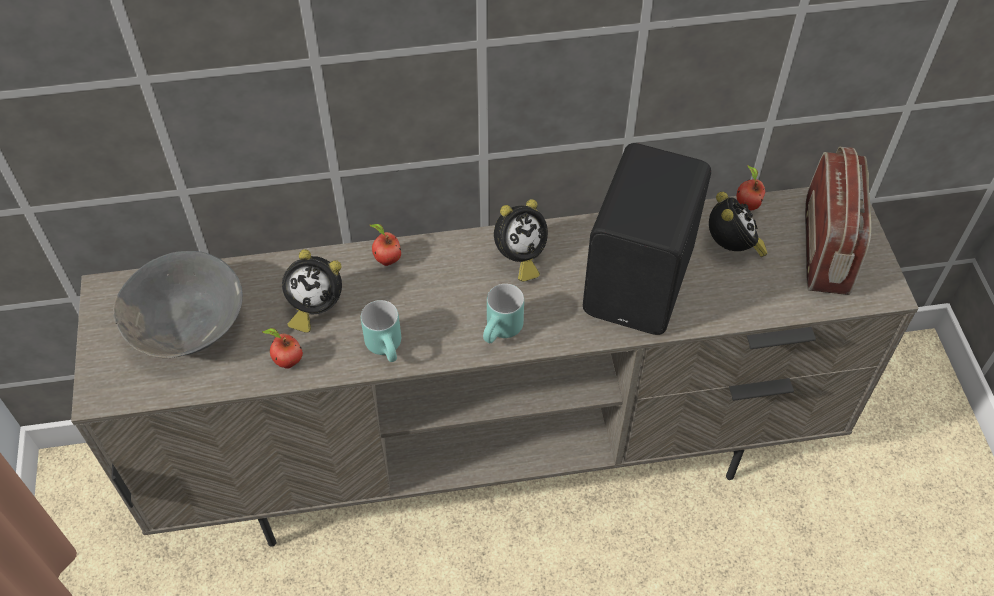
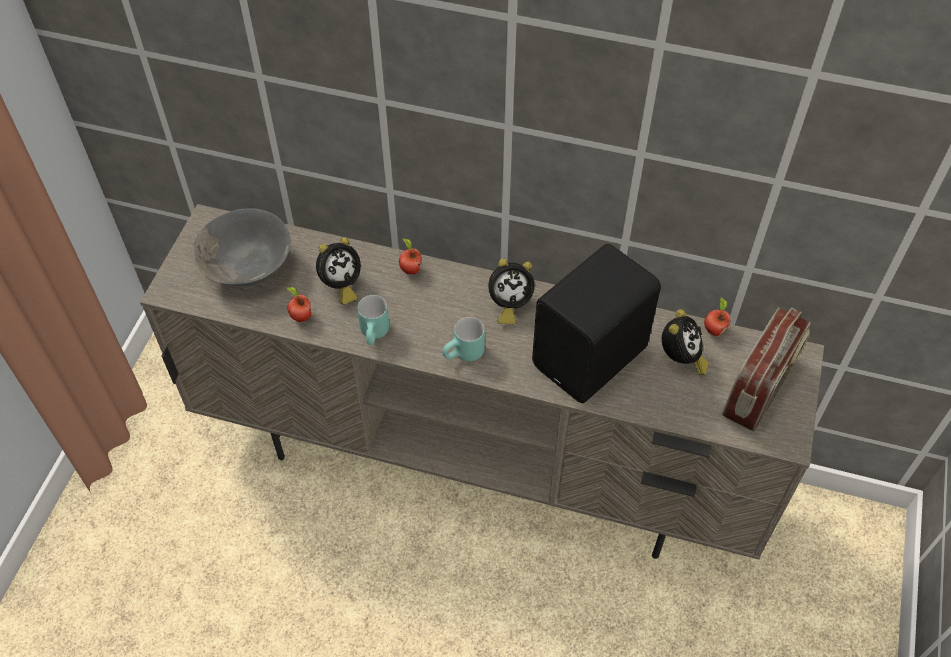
camera: 25 degrees right, 0 degrees up
alarm clock [282,249,342,333] -> alarm clock turned 75 degrees counterclockwise [316,237,361,304]

